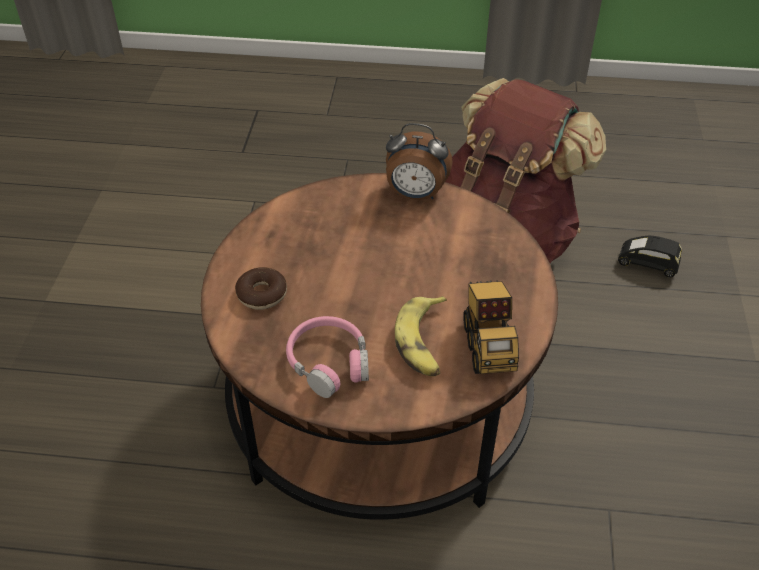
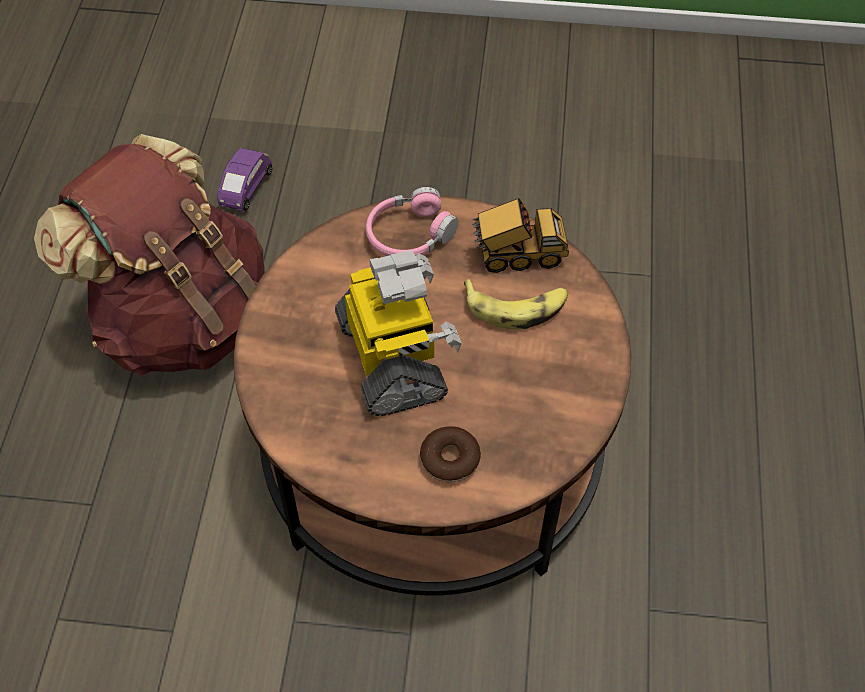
camera: 90 degrees left, 10 degrees up
pink headphones [286,316,369,398] -> pink headphones moved to [366,187,459,256]
alarm clock [386,123,453,200] -> none
black toy car [618,236,682,278] -> purple toy car [217,148,272,211]
none -> toy robot [335,250,462,416]

